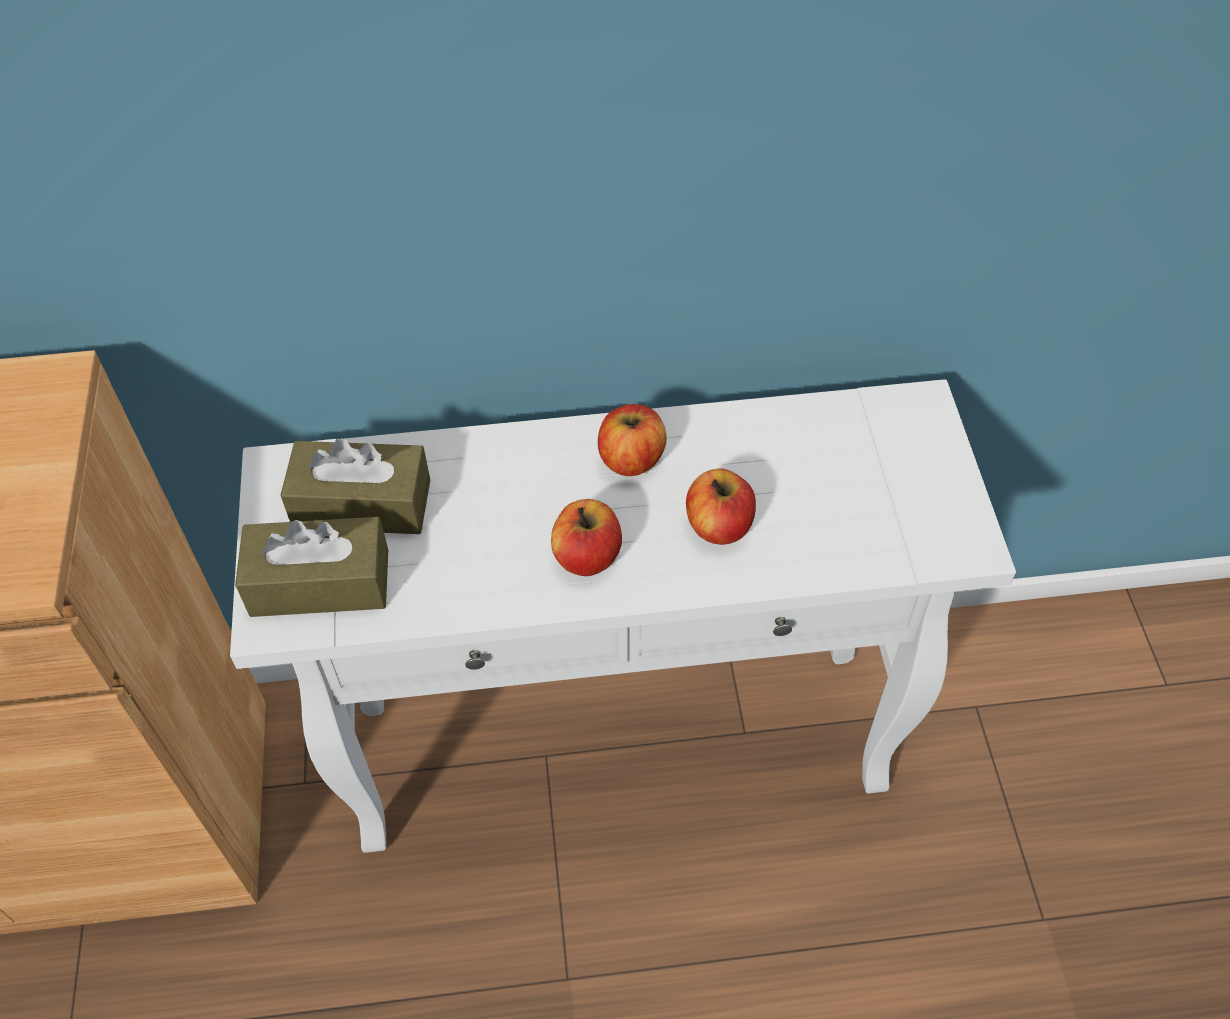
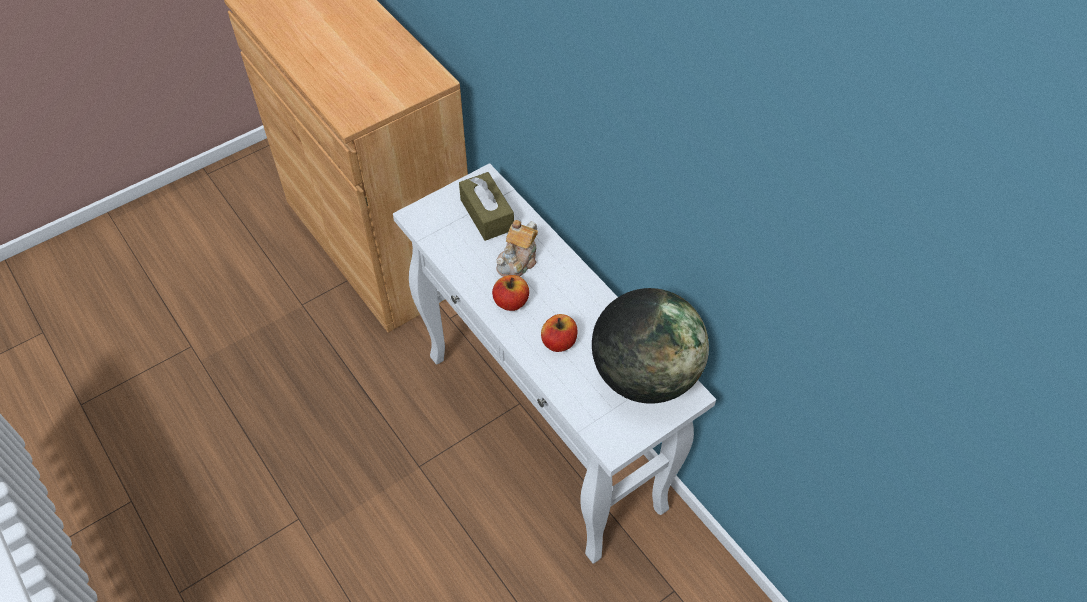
camera: 60 degrees right, 0 degrees up
brown tissue box [235,517,388,617] -> none
apple [598,404,666,476] -> none
none -> teapot [496,220,538,277]
none -> globe [592,288,709,404]

